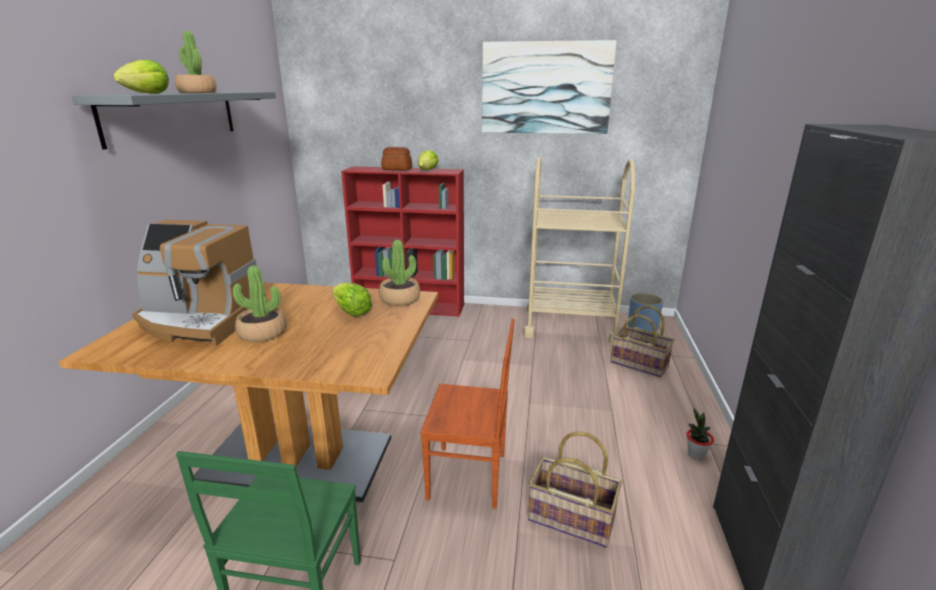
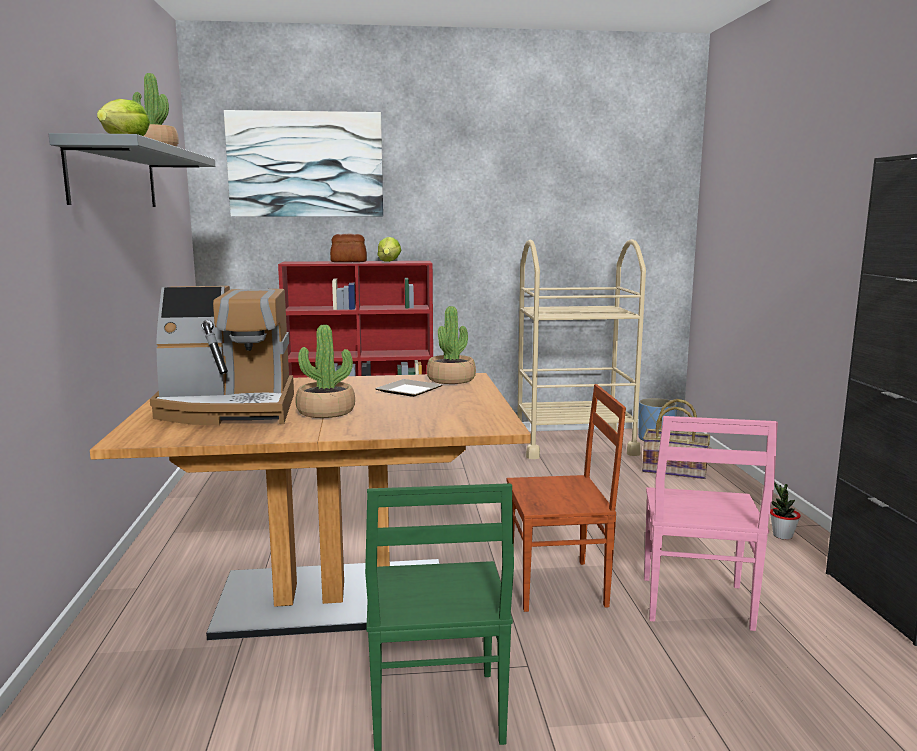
camera: 15 degrees left, 10 degrees down
lettuce [332,283,372,316] -> plate [375,379,442,397]
picture [482,40,617,134] -> picture moved to [224,110,383,217]
basket [528,431,622,548] -> pink chair [644,416,778,631]

